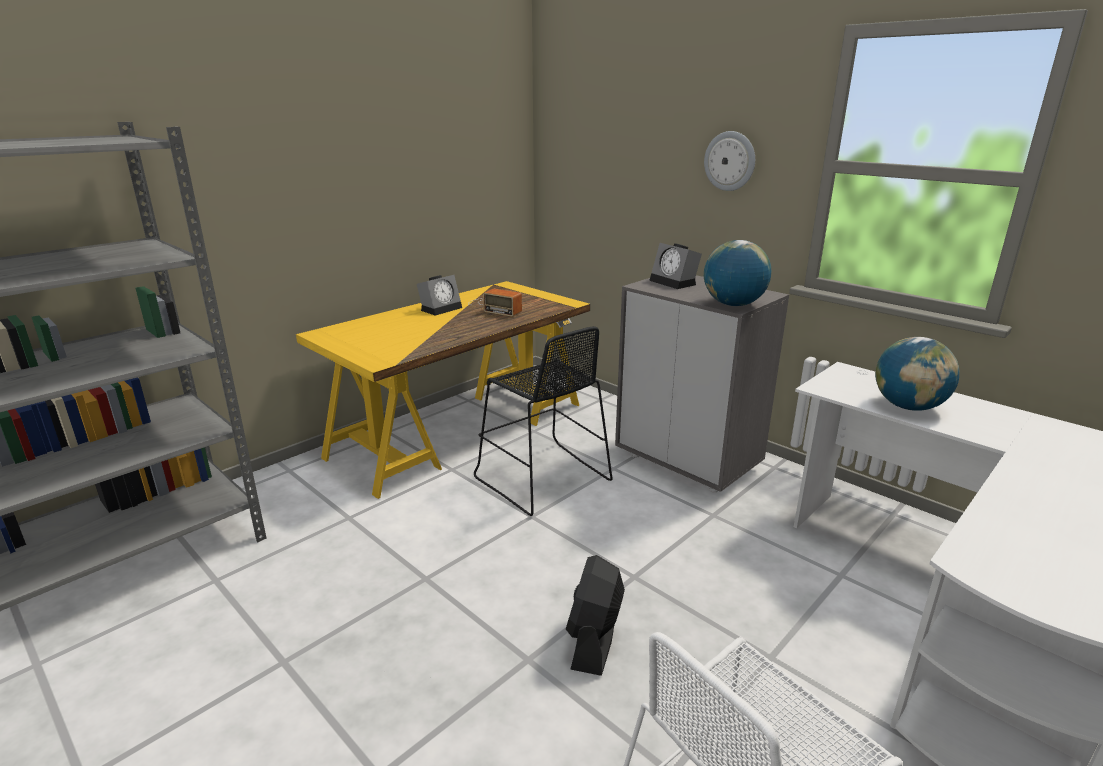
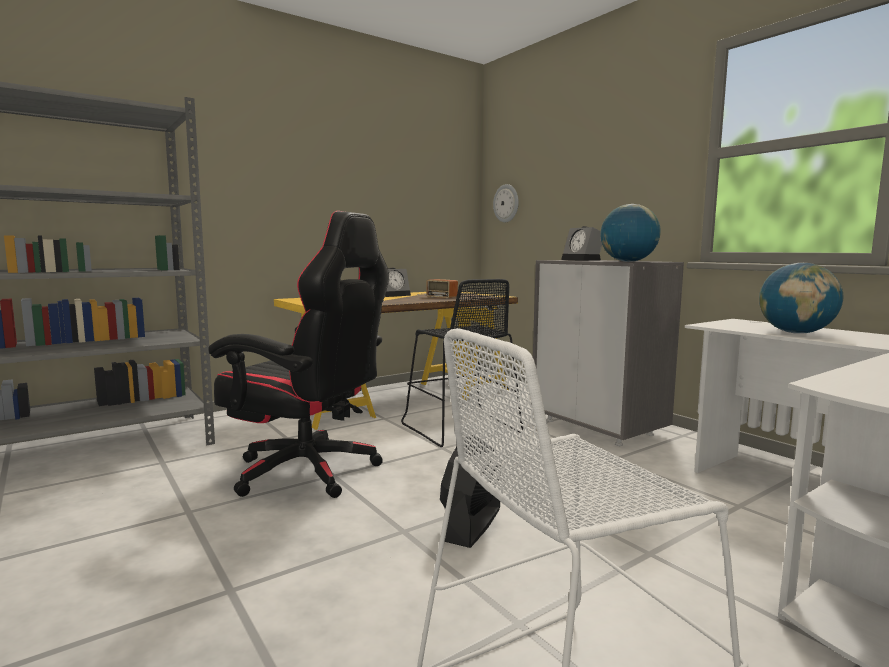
camera: 10 degrees right, 15 degrees down
wall clock [704,131,755,191] -> wall clock moved to [493,184,519,223]
none -> black office chair [208,211,389,498]

